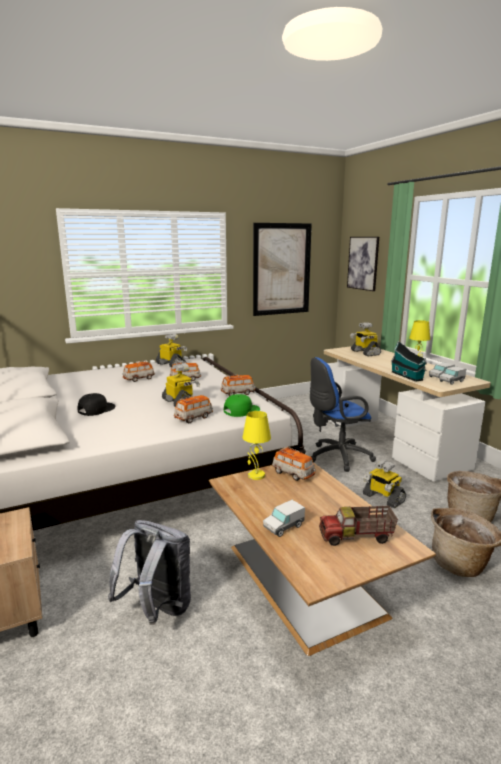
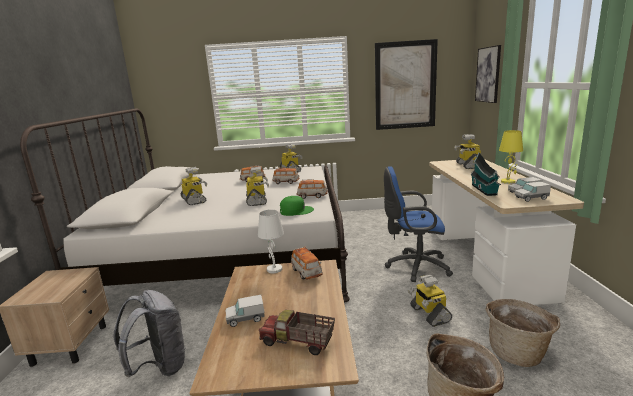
camera: 25 degrees right, 0 degrees up
black cap [78,393,116,416] -> toy robot [181,167,207,205]
toy car [174,395,213,423] -> none
yellow table lamp [242,411,271,480] -> white table lamp [258,210,284,273]

